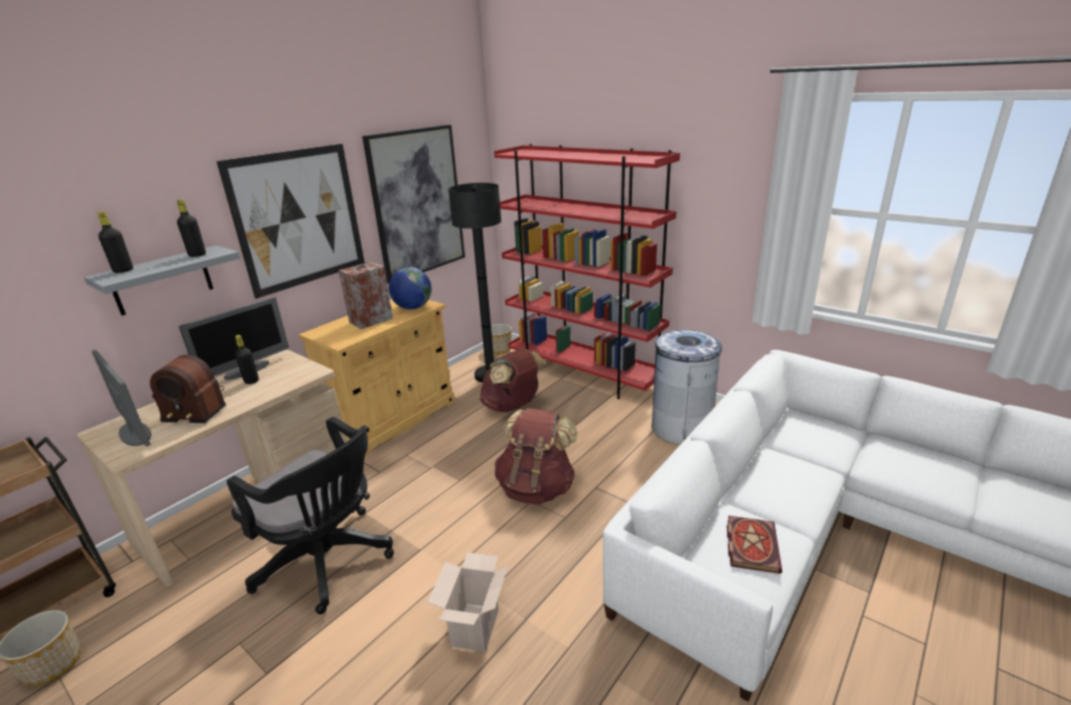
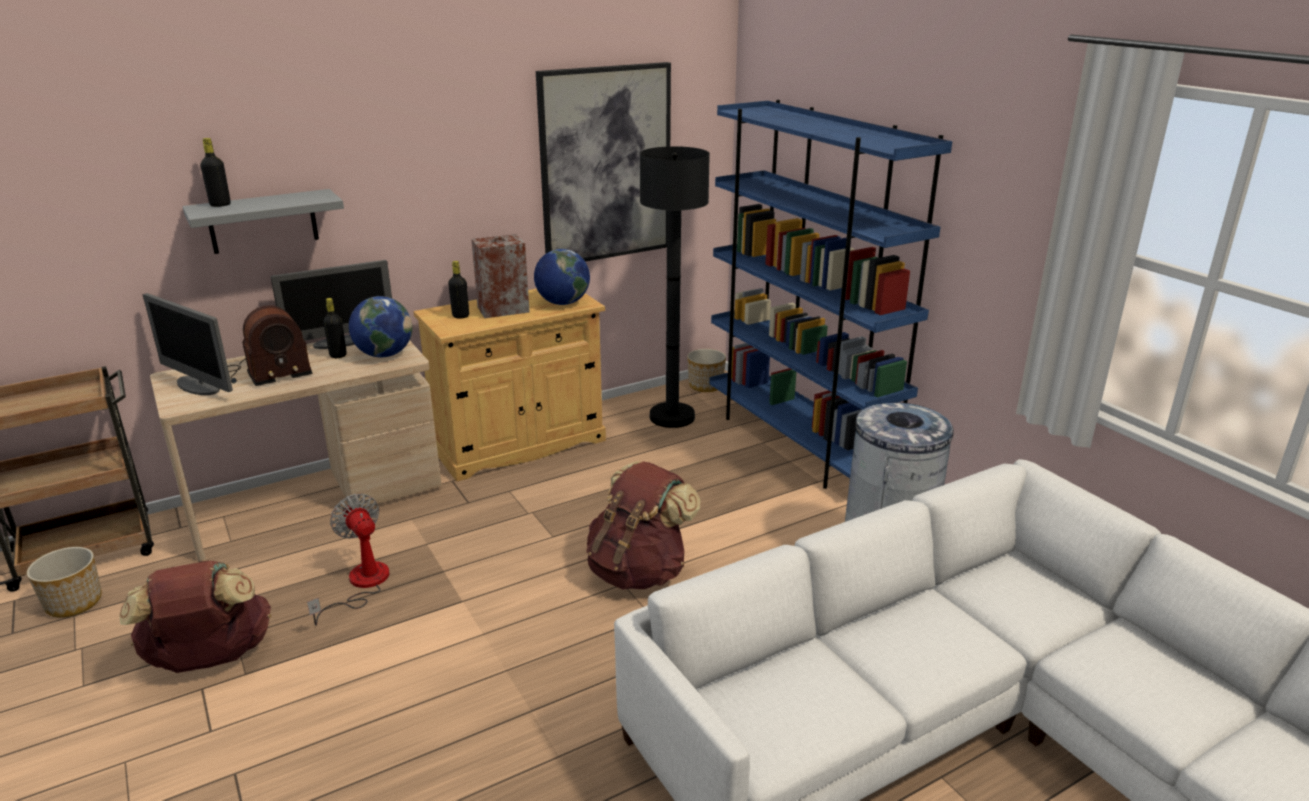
camera: 20 degrees right, 0 degrees up
monitor [92,350,151,447] -> monitor turned 150 degrees clockwise [143,293,233,395]
radio [150,355,226,423] -> radio turned 60 degrees counterclockwise [228,305,312,386]
black bottle [177,199,206,257] -> black bottle moved to [448,261,469,319]
picture [216,144,365,299] -> none
black office chair [227,417,394,614] -> fan [307,493,389,626]
cardboard box [428,552,508,652] -> none
brown backpack [480,349,546,412] -> brown backpack moved to [120,560,271,673]
red bookcase [494,144,680,399] -> blue bookcase [709,100,952,489]
book [727,516,782,574] -> none
none -> globe [349,296,412,357]

